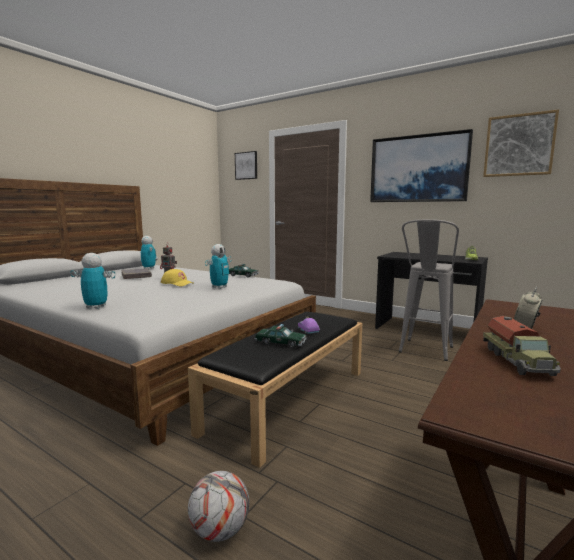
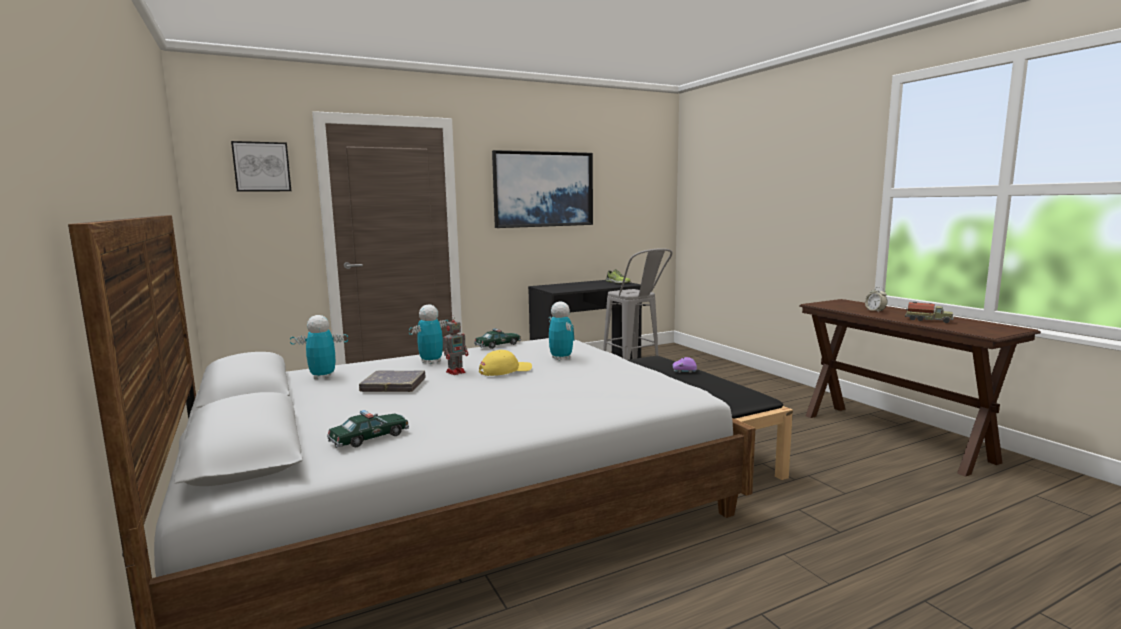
camera: 60 degrees left, 0 degrees up
toy robot [70,253,115,309] -> toy robot moved to [409,304,448,364]
football [188,471,250,542] -> none
toy car [255,324,307,348] -> toy car moved to [327,410,409,448]
picture [483,109,559,177] -> none

